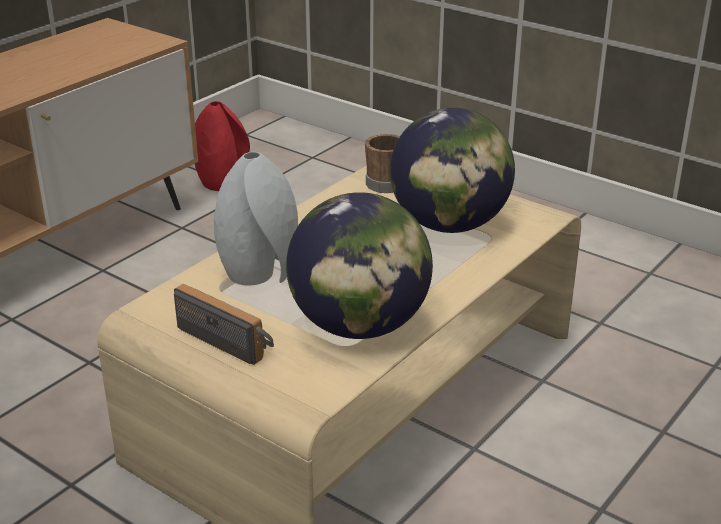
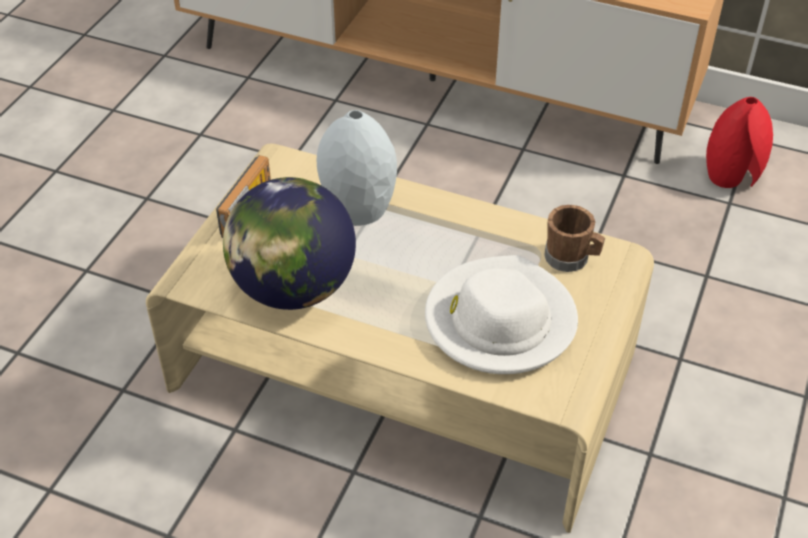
camera: 75 degrees right, 15 degrees up
globe [390,108,515,233] -> white hat [425,255,578,374]

